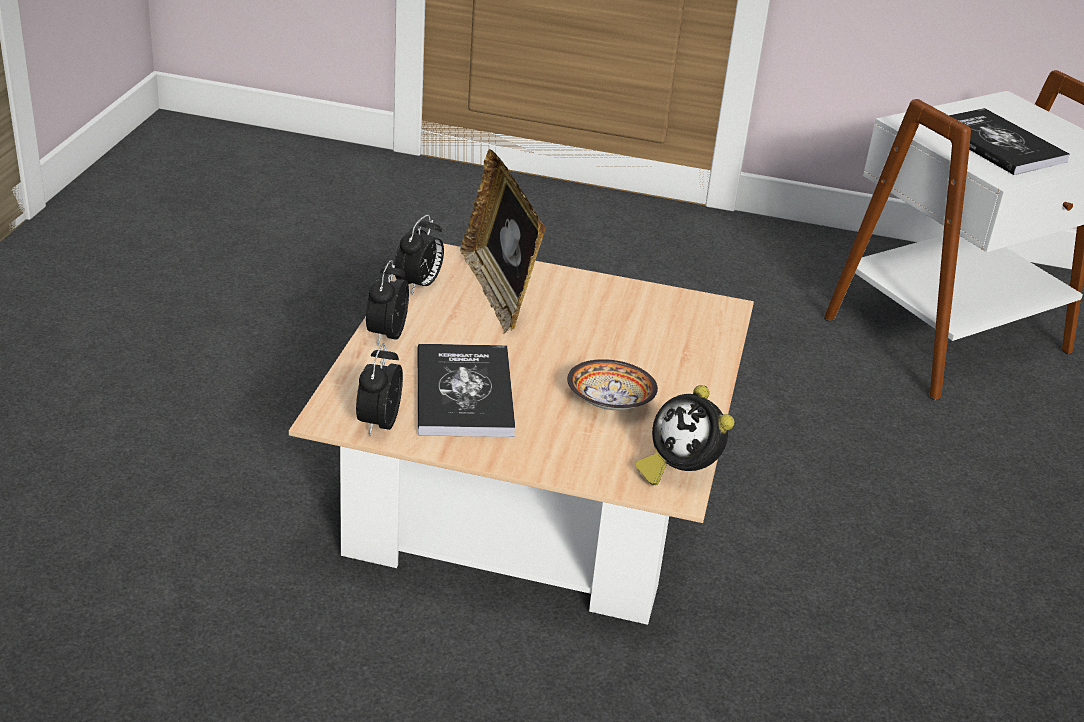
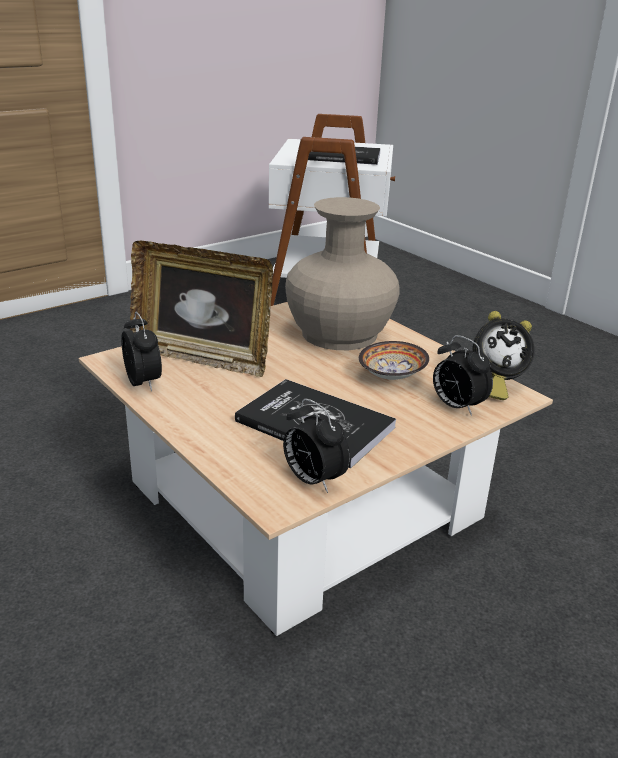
camera: 50 degrees left, 5 degrees down
alarm clock [366,260,409,346] -> alarm clock moved to [433,335,493,416]
none -> beige vase [285,197,400,350]

